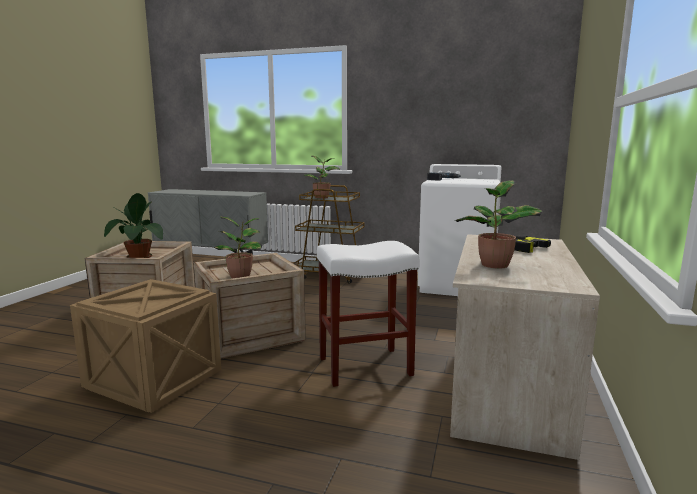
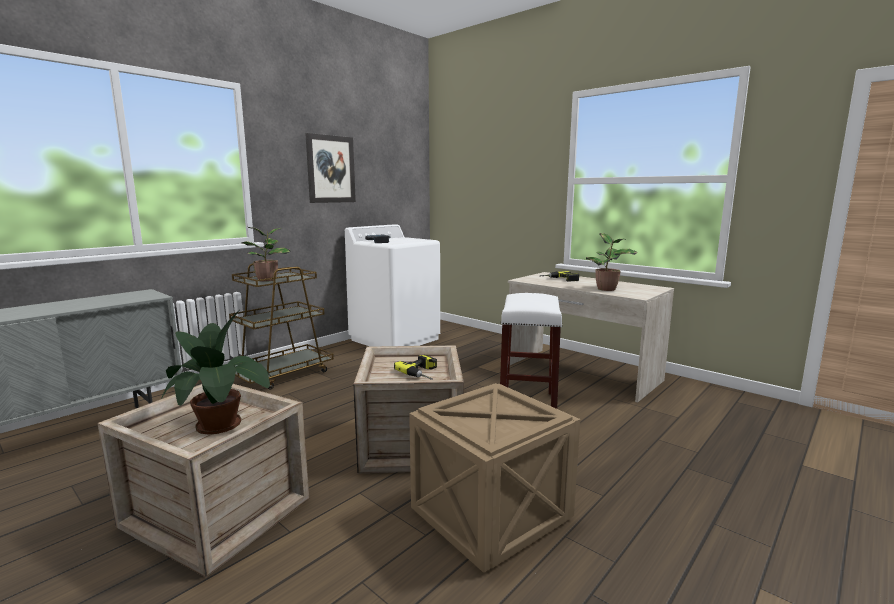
camera: 65 degrees left, 0 degrees up
potted plant [214,216,262,278] -> power drill [394,355,437,380]
none -> picture [305,133,356,203]

